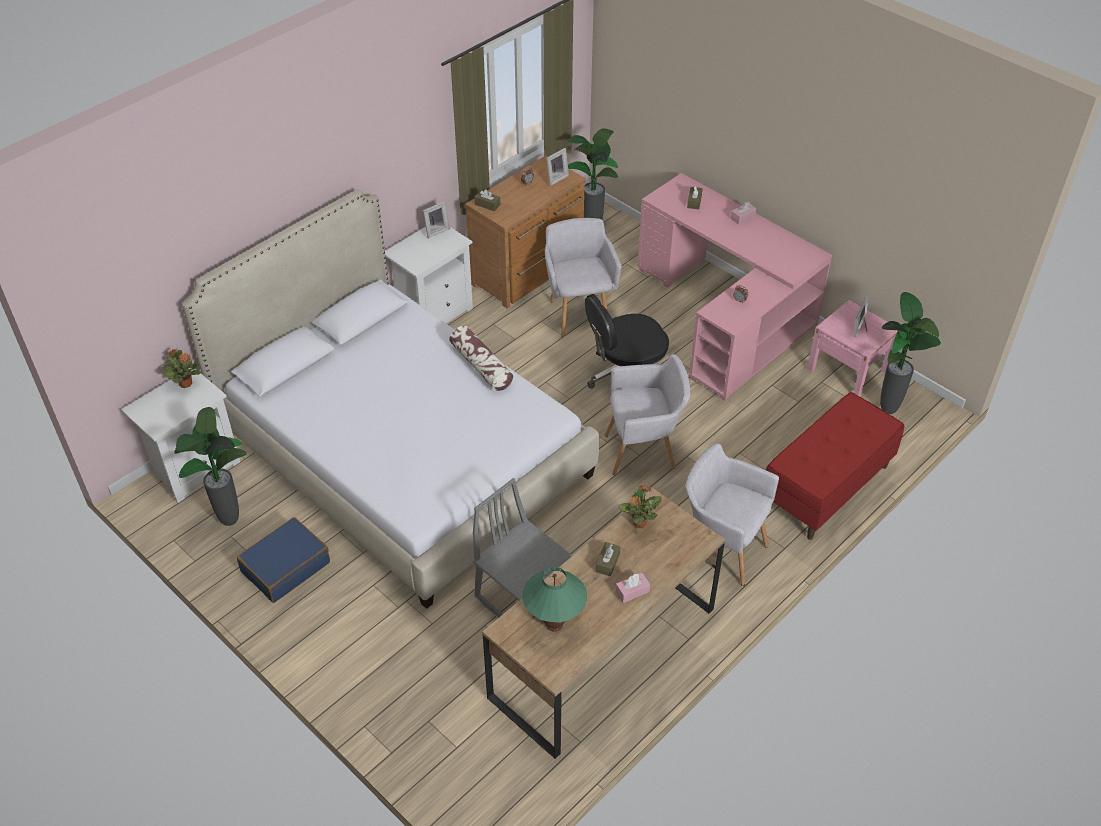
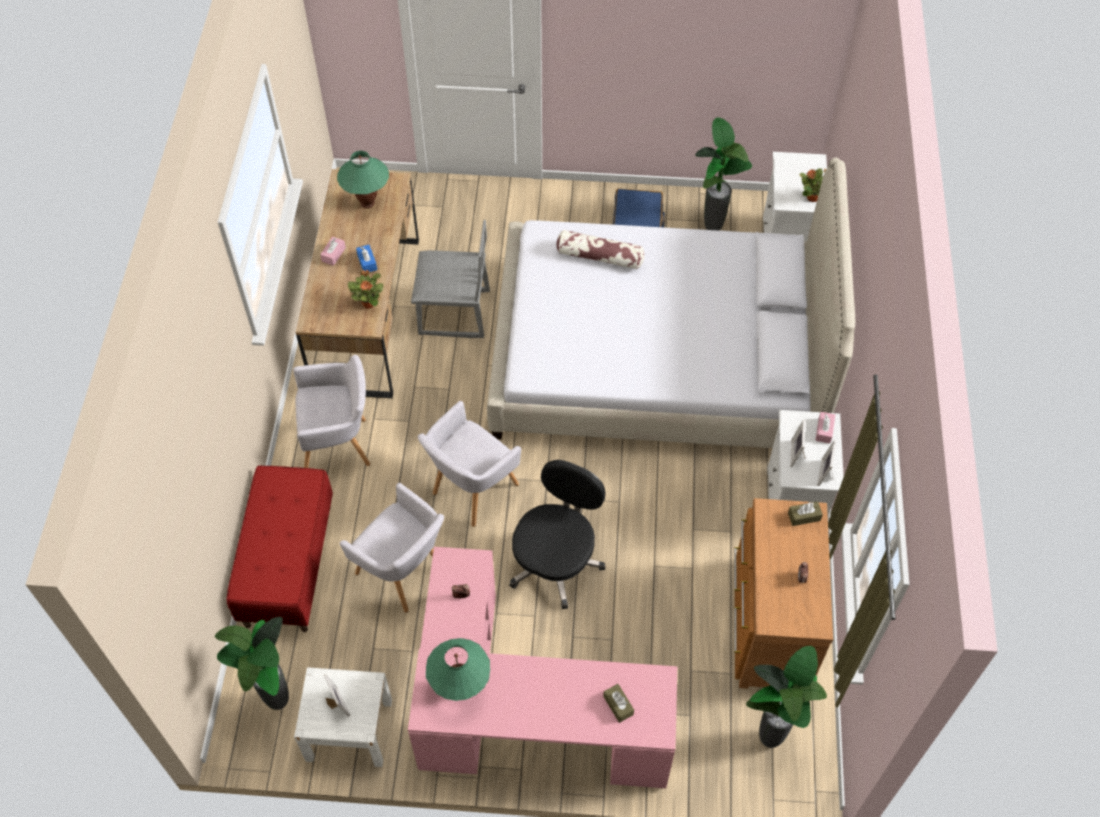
camera: 140 degrees right, 10 degrees up
pillow [449,326,514,391] -> pillow moved to [556,230,645,270]
grey armchair [545,218,622,337] -> grey armchair moved to [340,483,444,612]
picture frame [546,148,569,186] -> picture frame moved to [790,420,805,467]
brown tissue box [596,542,620,576] -> blue tissue box [356,245,377,272]
pink tissue box [730,202,756,225] -> pink tissue box moved to [815,412,835,443]
pink nightstand [807,300,898,396] -> white nightstand [294,667,392,767]
none -> green table lamp [426,638,490,701]

